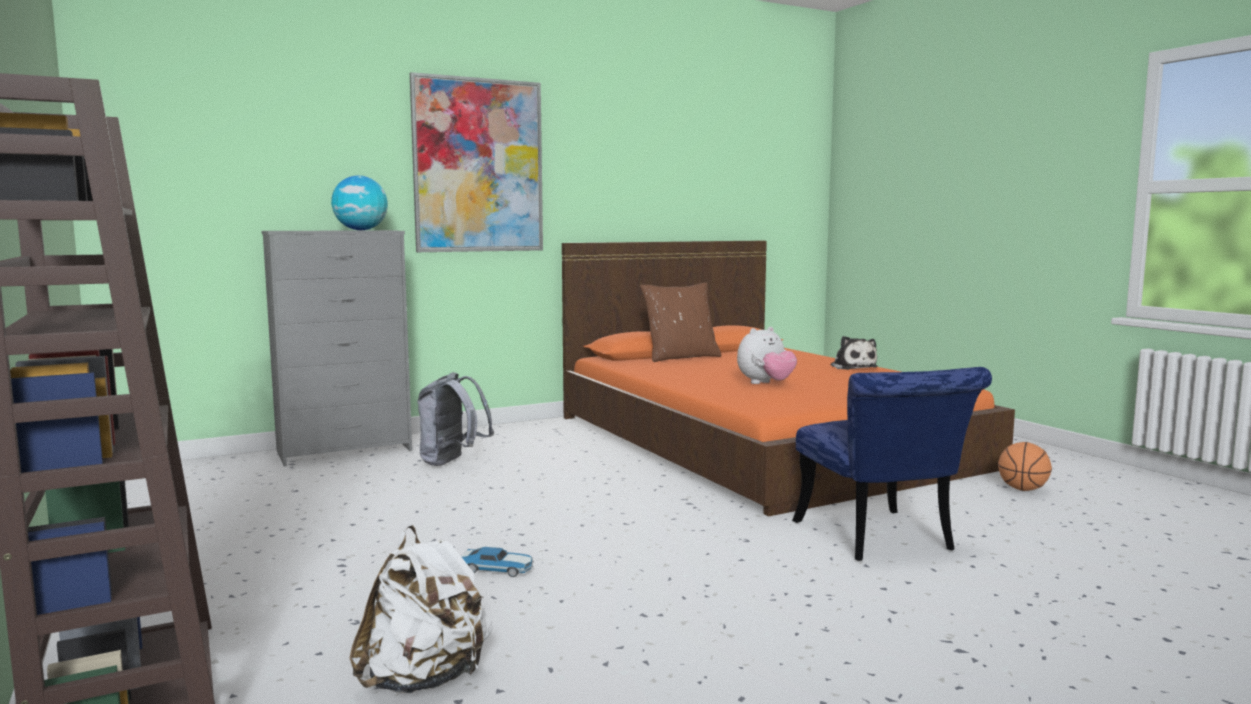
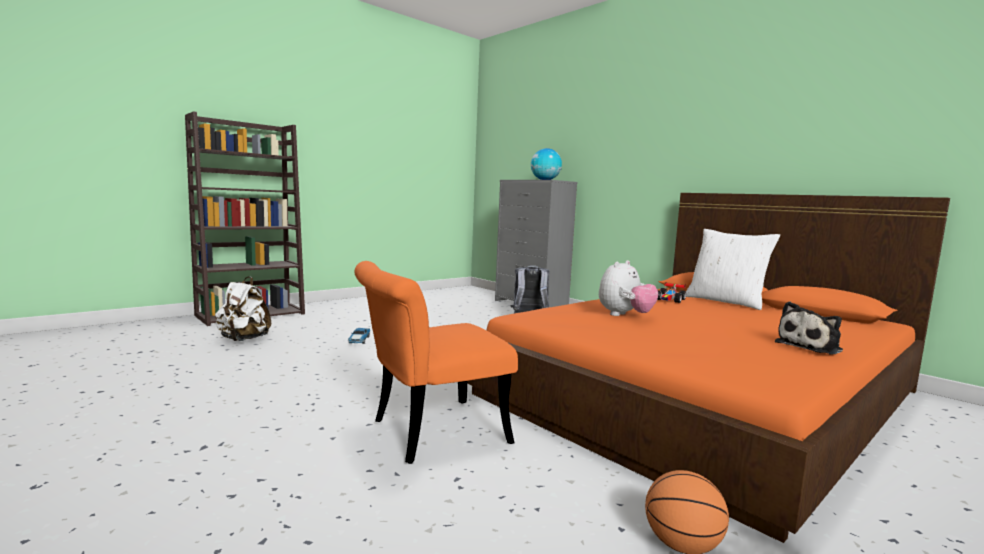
camera: 75 degrees right, 0 degrees up
picture [410,72,543,252] -> none
brown pillow [640,282,721,362] -> white pillow [686,229,780,310]
plush toy [737,327,797,384] -> plush toy turned 90 degrees counterclockwise [599,260,658,316]
blue chair [792,367,992,561] -> orange chair [354,261,518,464]
none -> toy car [657,282,686,303]

